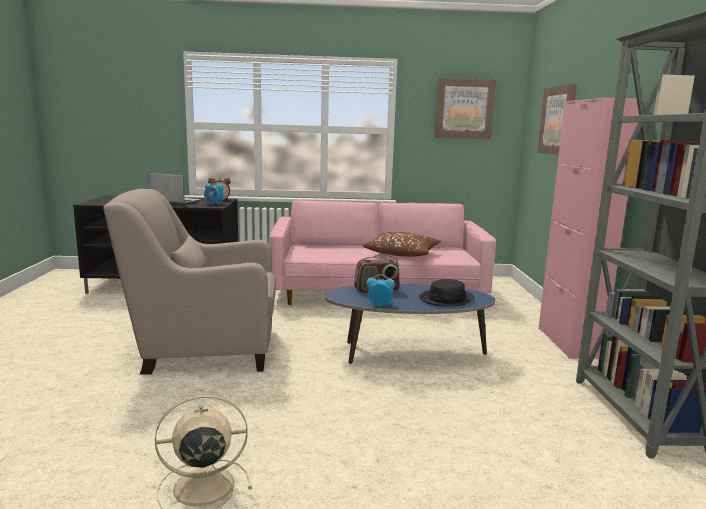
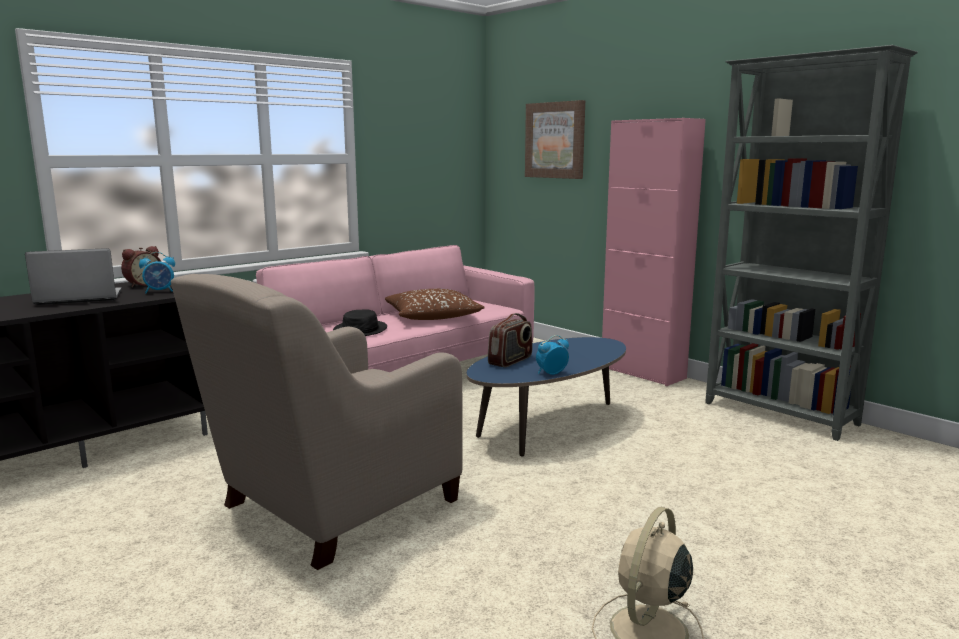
camera: 40 degrees left, 0 degrees up
black hat [419,279,475,306] -> black hat moved to [333,309,387,336]
picture [434,78,496,139] -> none

